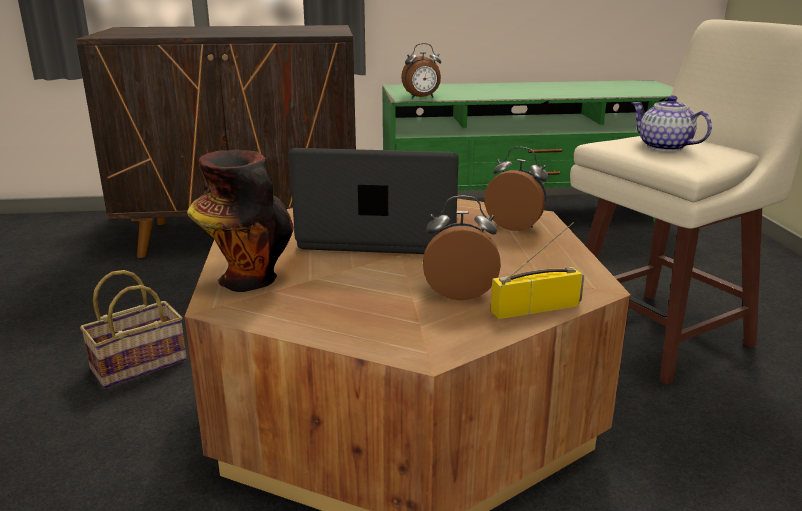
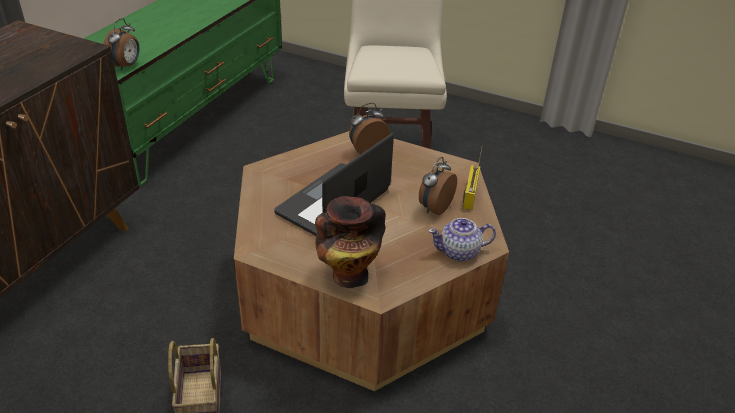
camera: 60 degrees left, 15 degrees up
teapot [632,95,712,151] -> teapot moved to [428,218,496,261]

